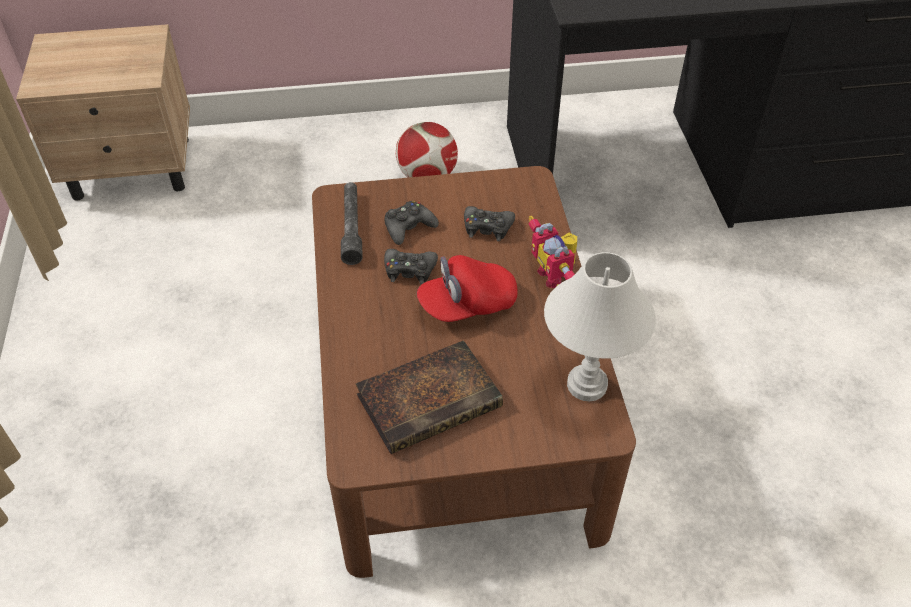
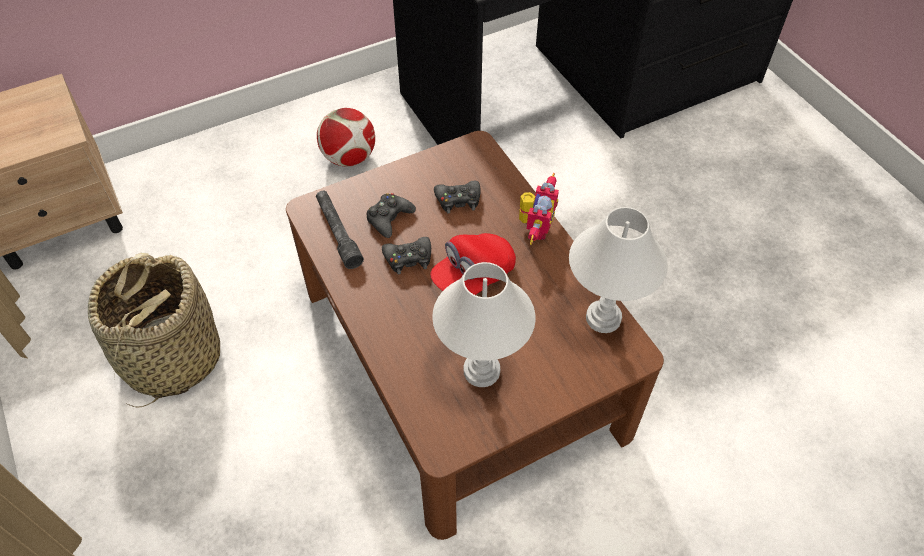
camera: 20 degrees left, 5 degrees up
book [355,340,503,454] -> white table lamp [432,262,536,387]
toy robot [528,216,577,288] -> toy robot turned 120 degrees counterclockwise [519,173,559,245]
none -> basket [88,253,220,408]

